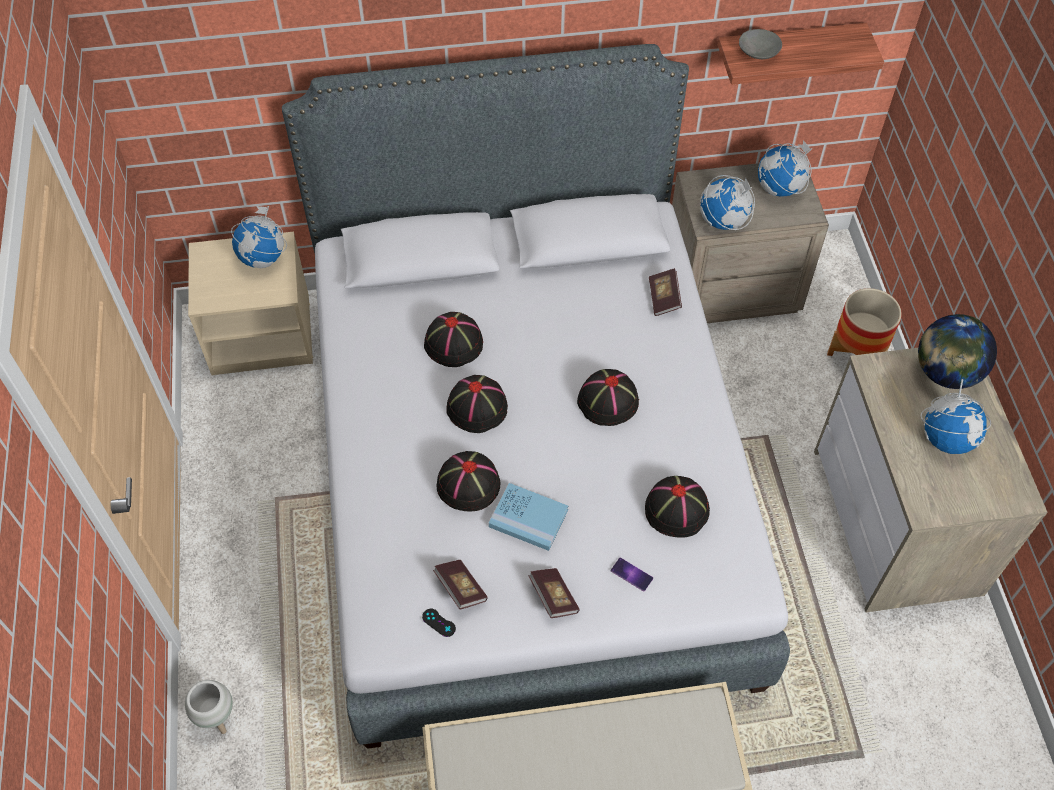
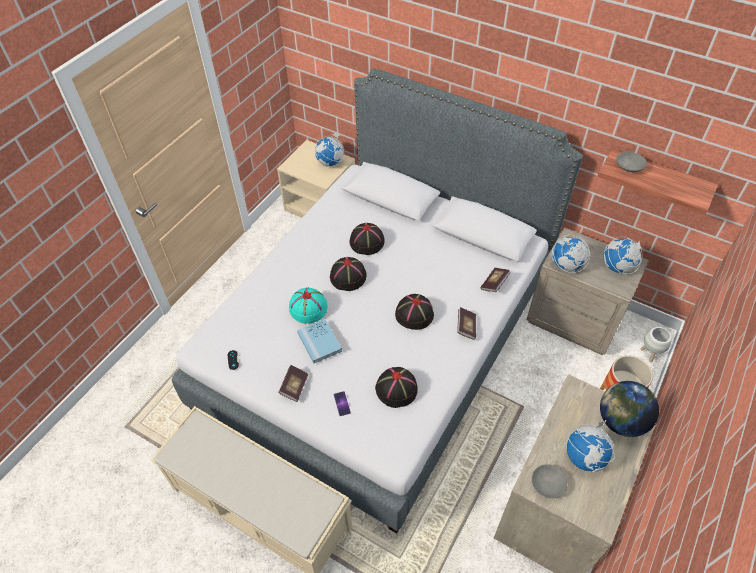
camera: 40 degrees right, 5 degrees down
white planter [185,680,233,734] -> white planter moved to [641,327,672,362]
book [433,560,488,609] -> book moved to [457,307,476,340]
black hat [436,451,500,512] -> turquoise hat [289,288,328,324]
none -> grey bowl [532,464,567,498]

